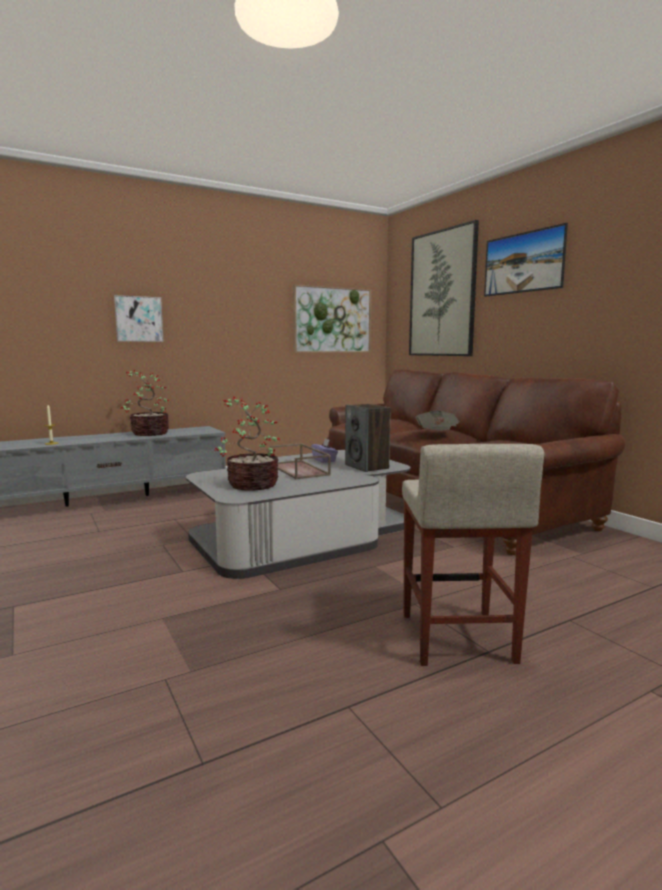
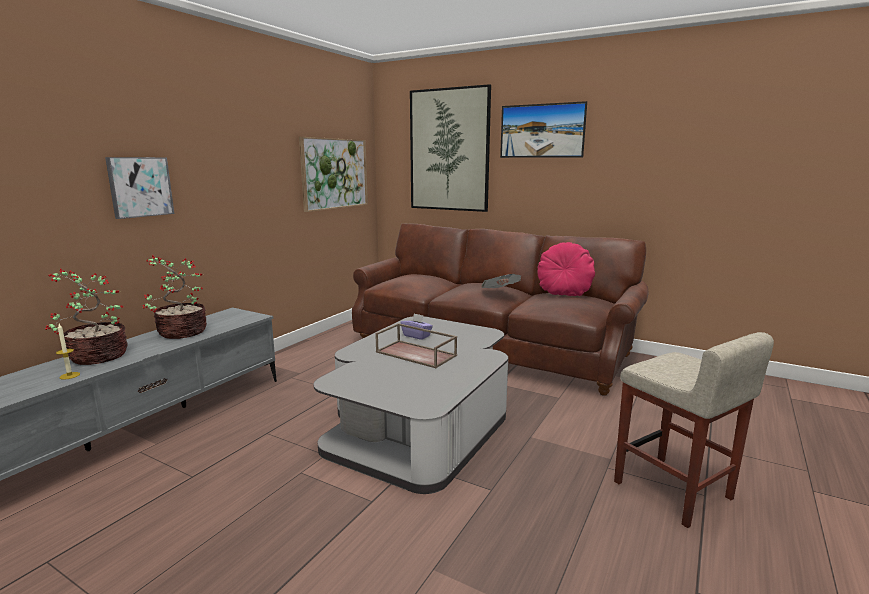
camera: 30 degrees left, 5 degrees up
potted plant [214,396,280,491] -> potted plant moved to [45,268,128,365]
speaker [345,404,391,472] -> none
none -> pink pillow [538,242,595,296]

